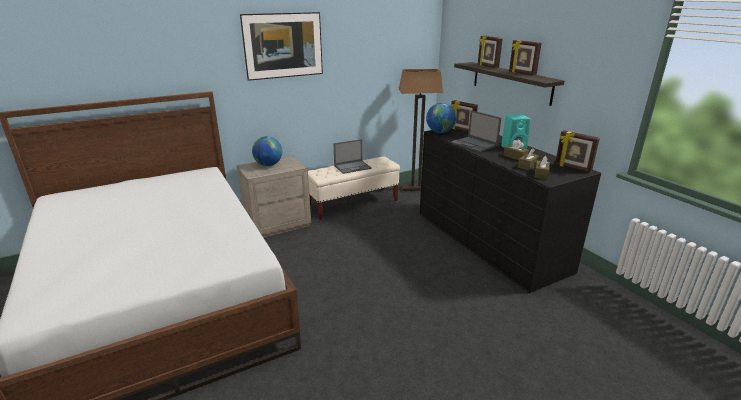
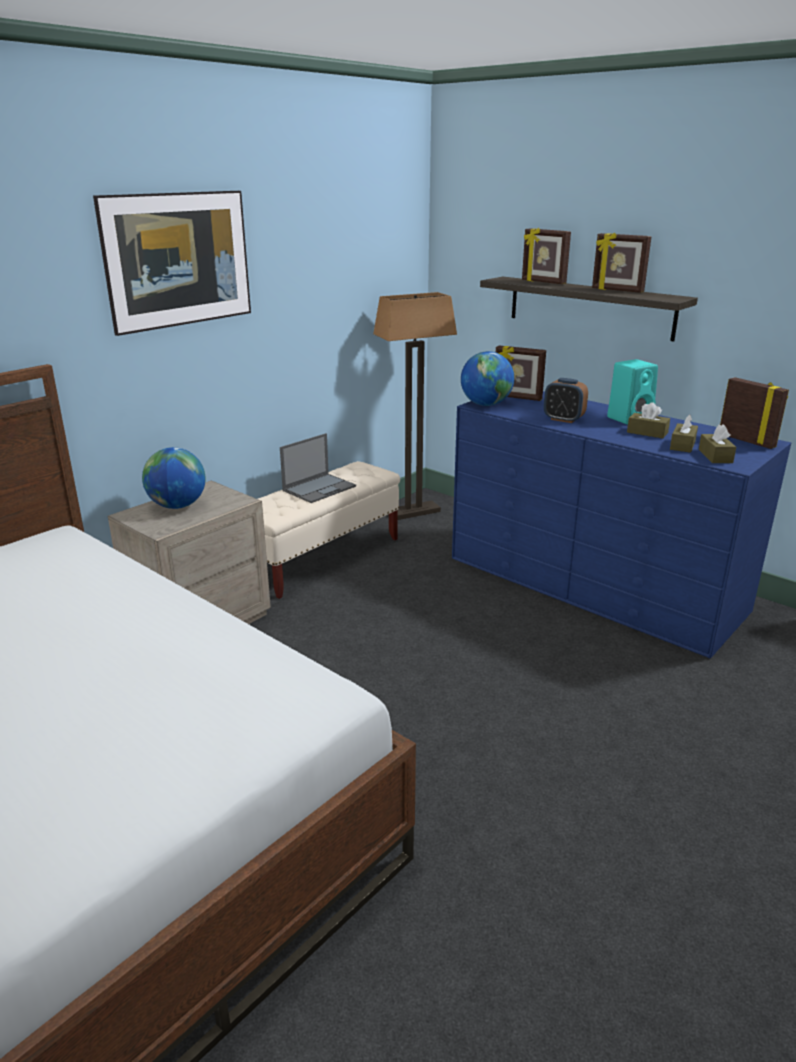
camera: 20 degrees left, 0 degrees up
black dresser [420,129,601,293] -> blue dresser [452,391,791,658]
laptop [451,110,501,152] -> alarm clock [544,378,588,423]
picture frame [555,130,600,173] -> picture frame turned 150 degrees counterclockwise [720,377,789,449]

